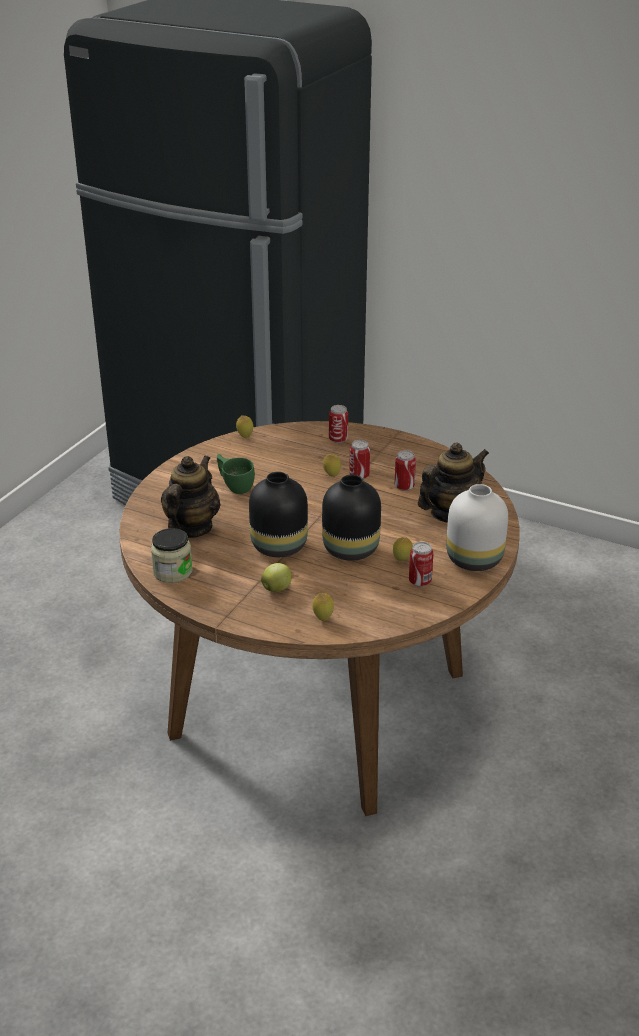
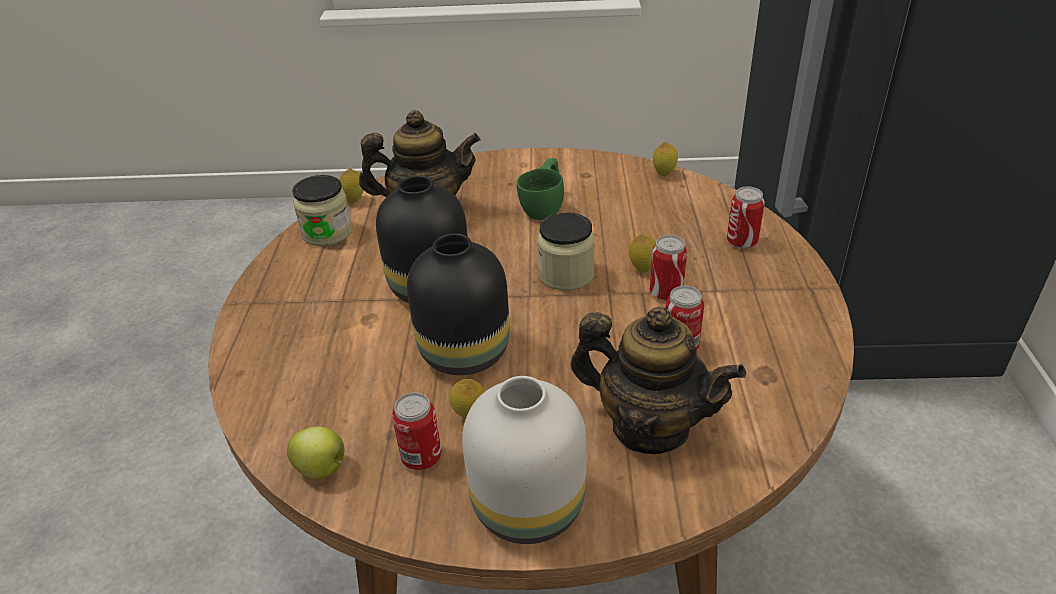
camera: 65 degrees right, 5 degrees up
apple [261,563,291,592] -> apple moved to [287,426,345,479]
lemon [312,593,334,621] -> lemon moved to [339,168,364,203]
none -> jar [537,213,595,291]

